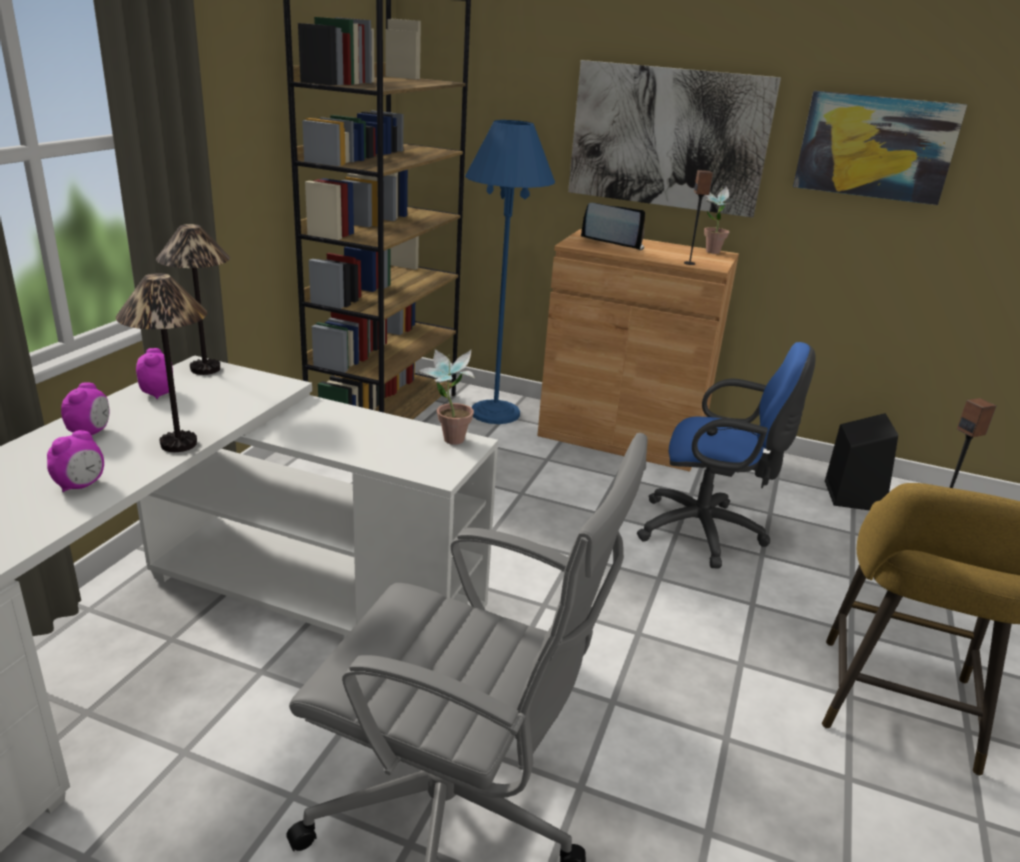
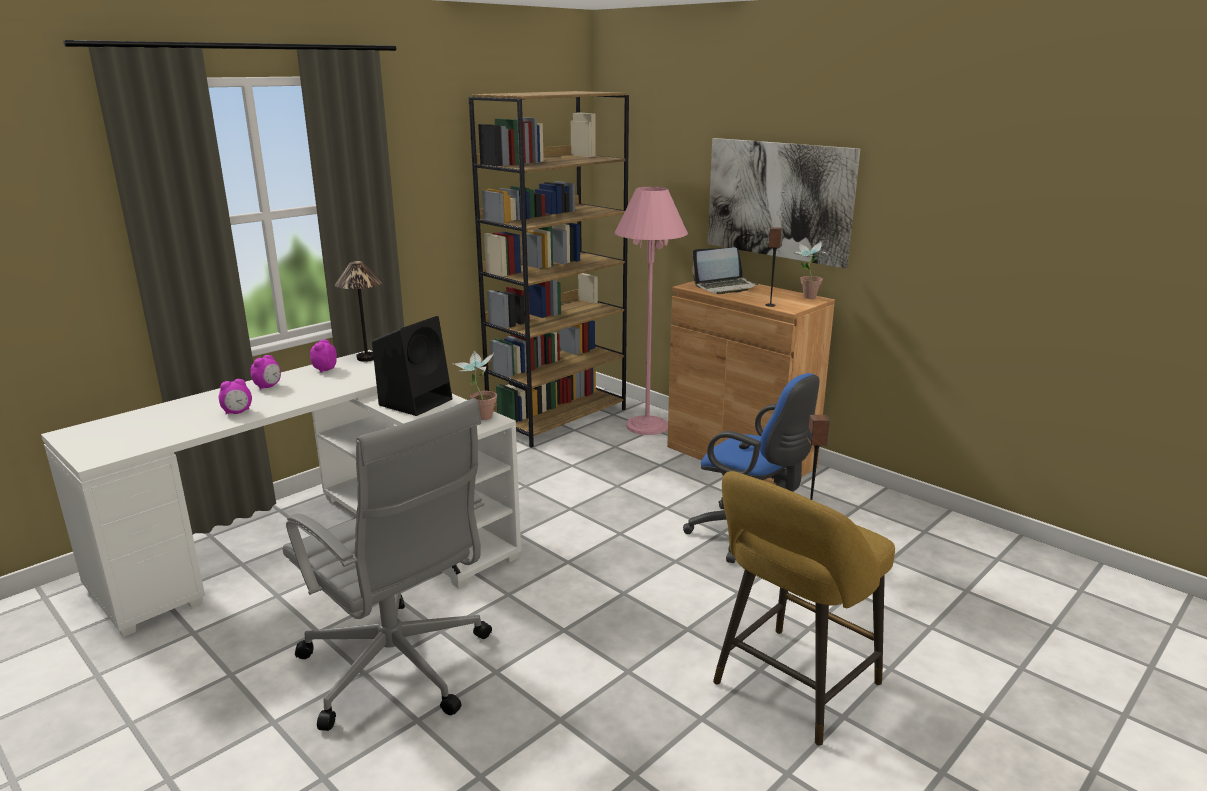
camera: 25 degrees right, 5 degrees down
table lamp [116,273,207,452] -> none
blue floor lamp [465,120,555,424] -> pink floor lamp [615,187,688,435]
laptop [581,203,645,251] -> laptop turned 120 degrees clockwise [692,247,758,294]
picture [793,91,967,205] -> none
black speaker [825,413,898,510] -> black speaker moved to [372,316,453,416]

